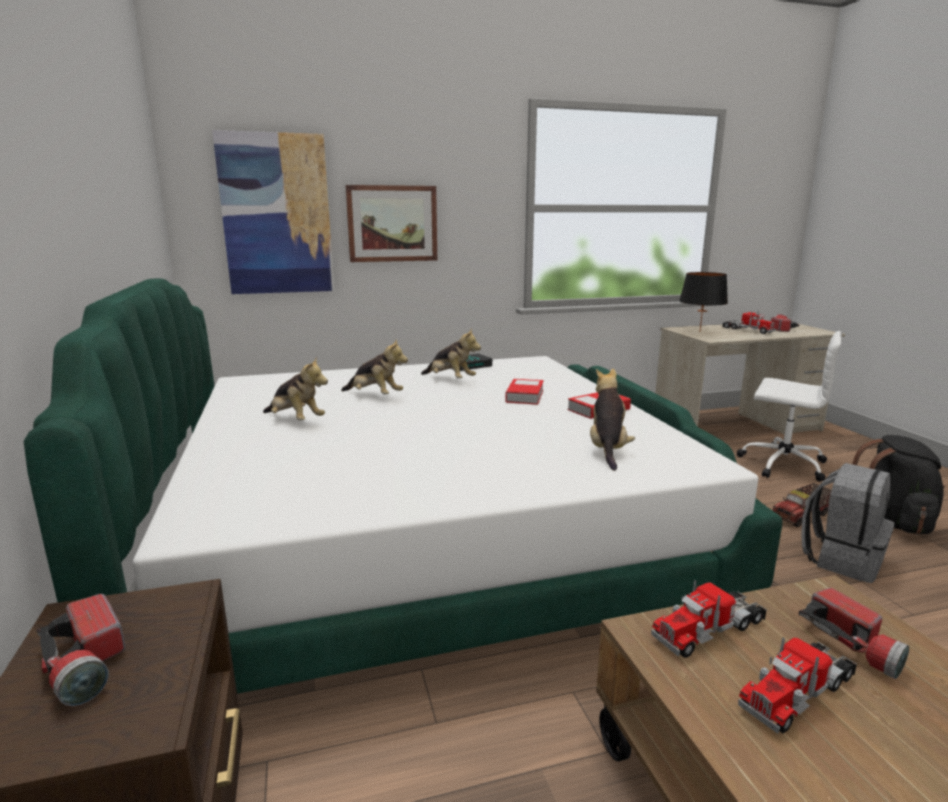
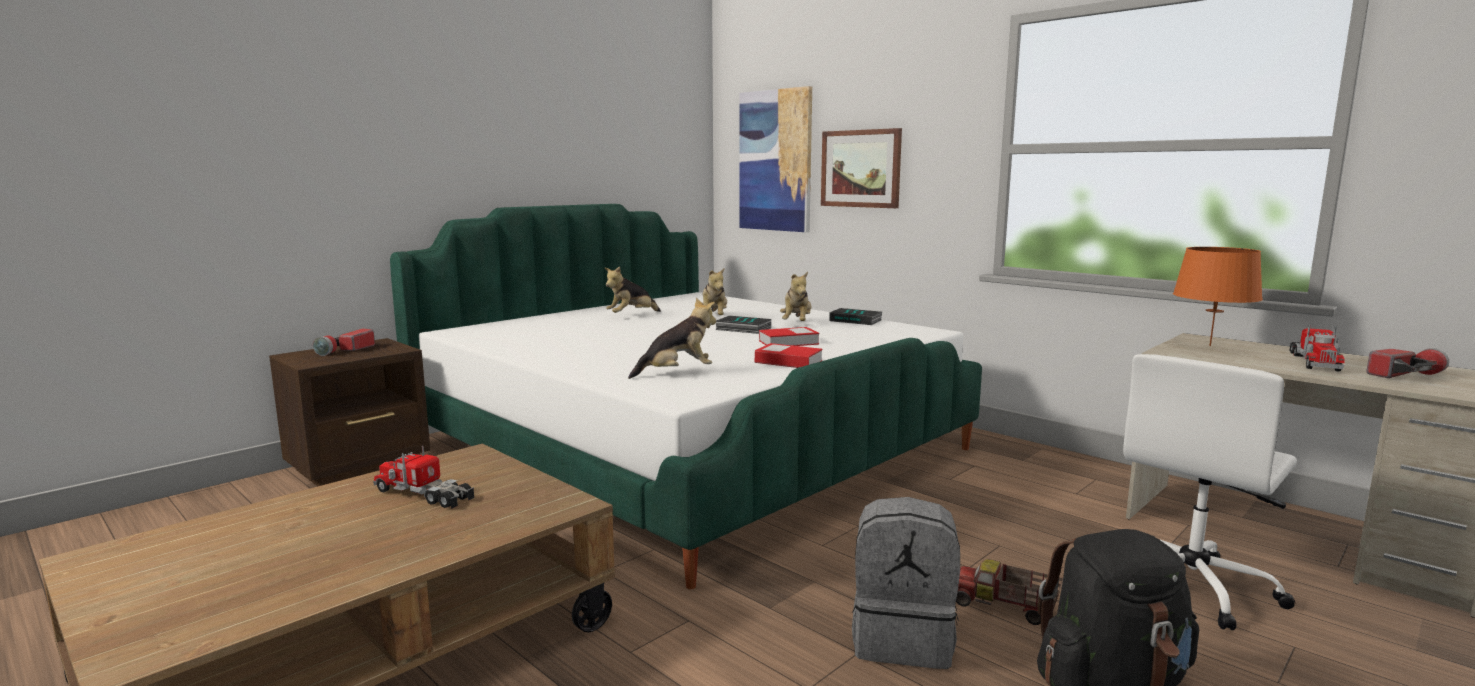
camera: 60 degrees right, 5 degrees down
plush toy [263,356,328,420] -> plush toy turned 45 degrees clockwise [605,266,661,313]
toy truck [651,580,767,658] -> none
black table lamp [679,272,728,330] -> orange table lamp [1173,247,1263,346]
white office chair [737,331,842,482] -> white office chair turned 45 degrees clockwise [1123,354,1297,630]
flashlight [798,588,909,679] -> none
none -> book [716,316,771,334]

